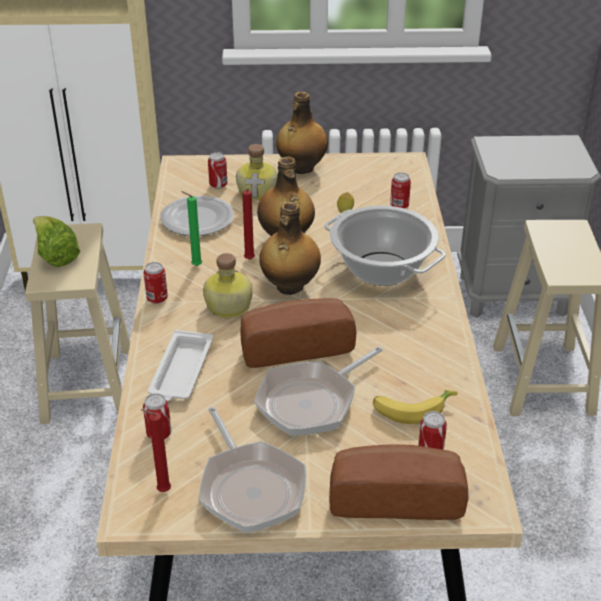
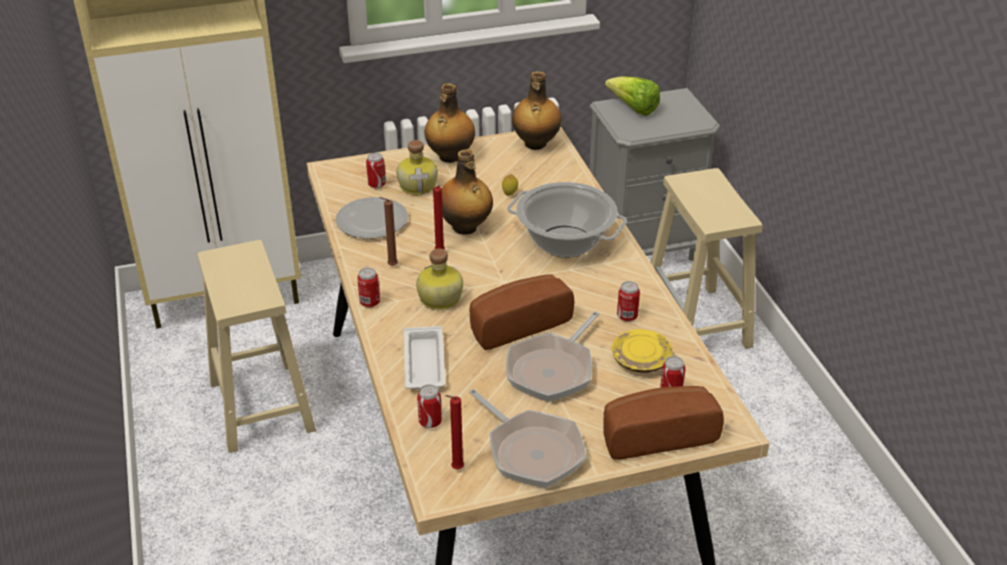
camera: 15 degrees left, 0 degrees up
lettuce [33,216,80,267] -> lettuce moved to [605,76,660,116]
green candle [181,191,202,266] -> brown candle [379,197,398,266]
bottle [259,202,321,295] -> bottle moved to [512,71,561,150]
banana [373,390,458,424] -> yellow plate [611,329,673,373]
can [390,172,411,209] -> can moved to [617,281,640,322]

